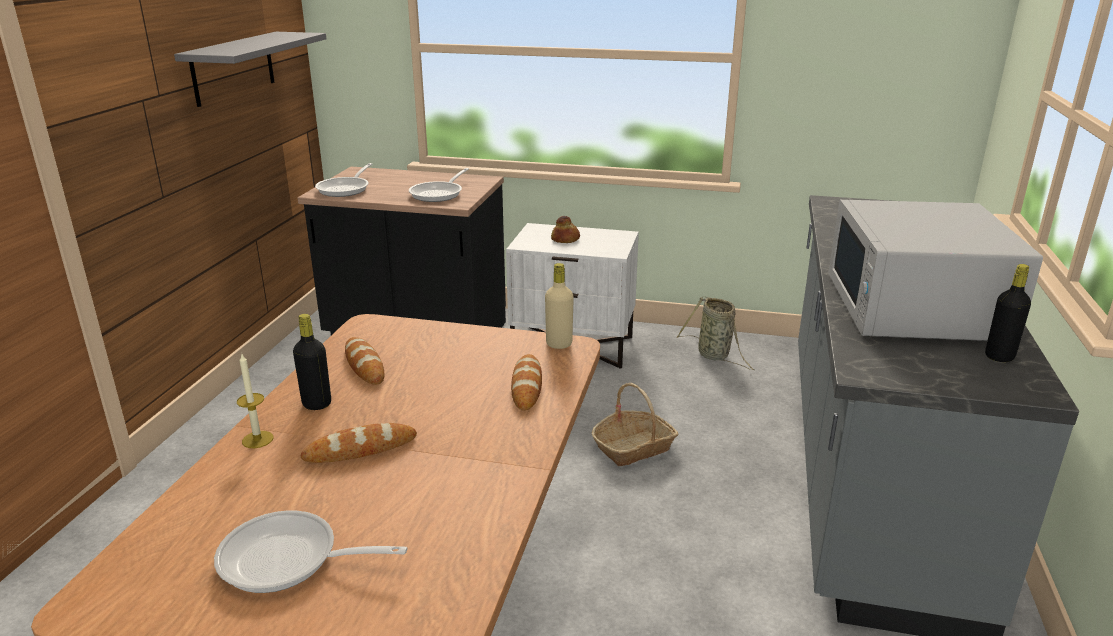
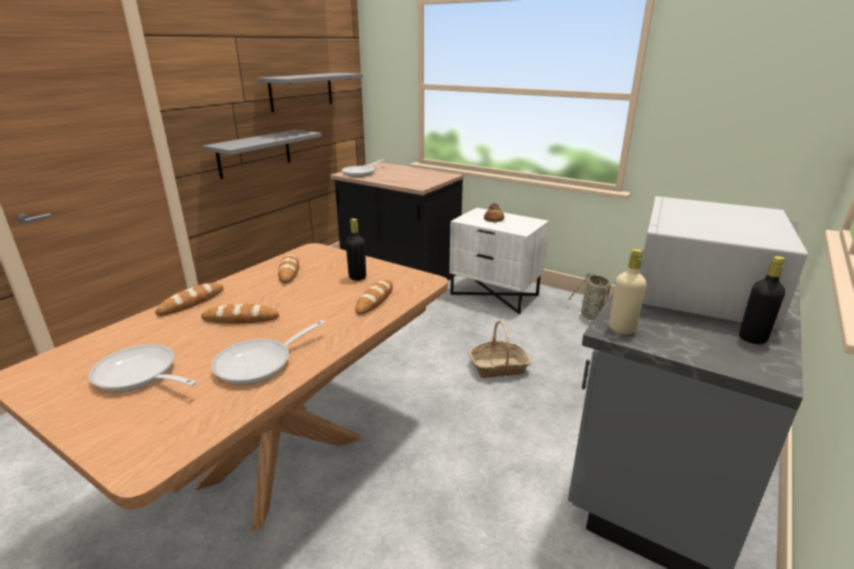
camera: 20 degrees right, 0 degrees up
candle [237,354,274,448] -> bread [155,283,223,316]
black bottle [293,314,331,410] -> black bottle moved to [346,218,366,281]
frying pan [409,168,469,202] -> frying pan moved to [211,320,326,385]
beige bottle [545,263,574,349] -> beige bottle moved to [609,249,647,334]
none -> grey shelf [202,130,322,179]

